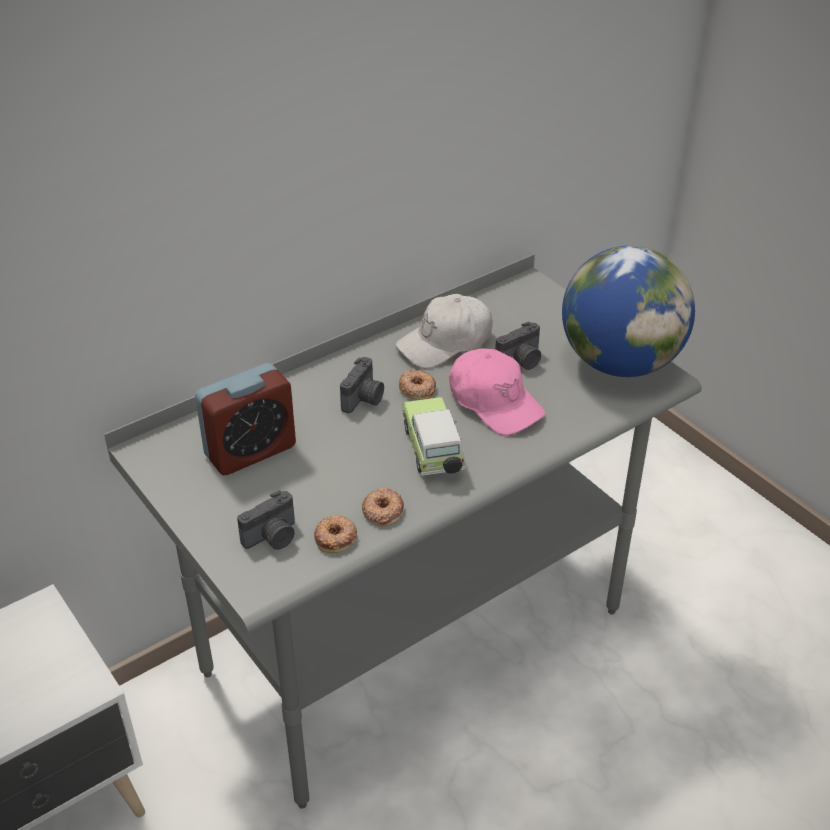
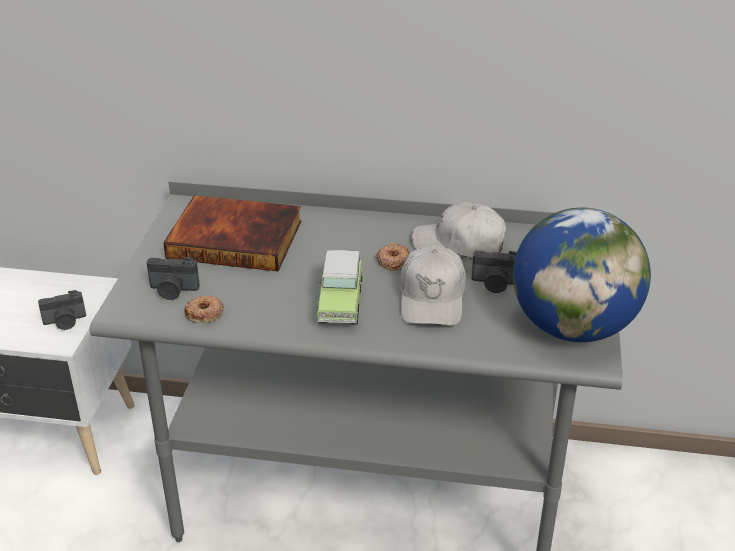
camera: 45 degrees right, 5 degrees down
alarm clock [195,363,296,475] -> book [163,195,301,271]
camera [340,357,384,413] -> camera moved to [38,290,86,330]
donut [362,488,404,526] -> none
toy car [402,397,466,476] -> toy car turned 150 degrees clockwise [317,250,363,324]
pink cap [449,348,545,435] -> white cap [399,245,466,326]

